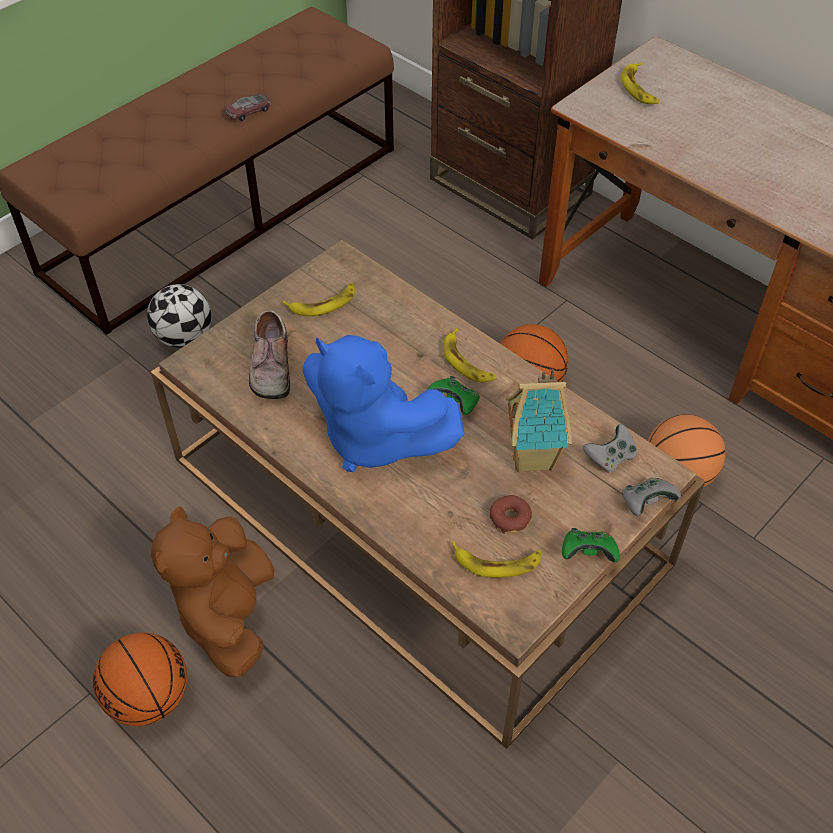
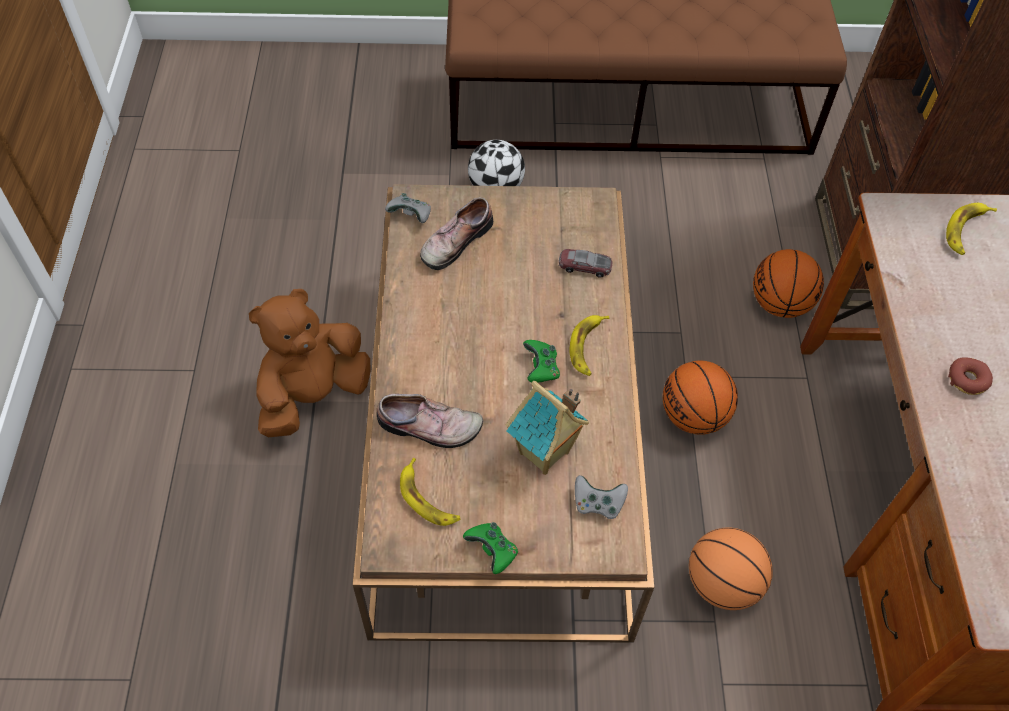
camera: 45 degrees right, 5 degrees up
basketball [93,633,187,726] -> basketball moved to [753,249,824,318]
toy car [225,94,271,121] -> toy car moved to [559,249,613,278]
banana [282,283,355,316] -> none
blue plush toy [303,335,465,472] -> none
donut [490,495,532,534] -> donut moved to [948,357,993,395]
grey game controller [622,478,681,516] -> grey game controller moved to [385,193,431,223]
none -> shoe [377,394,483,448]

